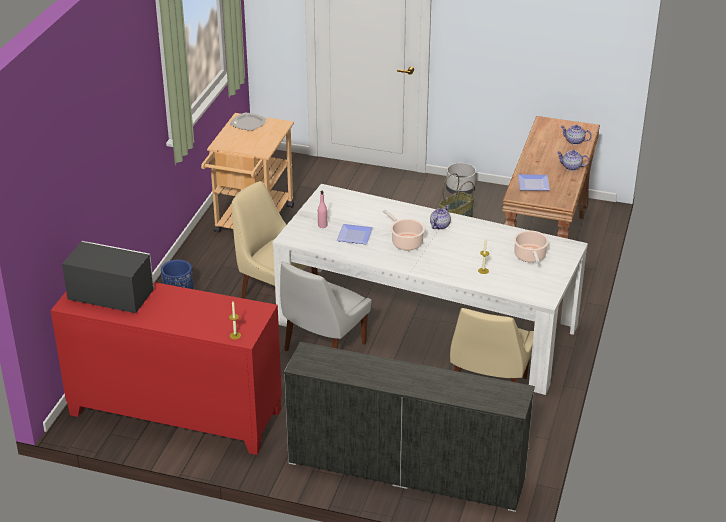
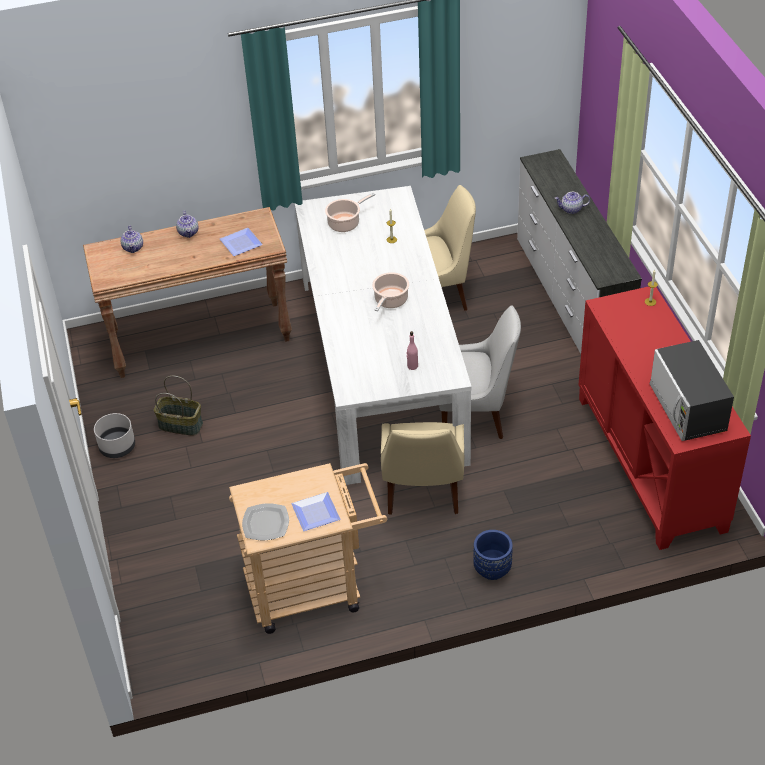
camera: 120 degrees left, 10 degrees up
plate [337,224,373,244] -> plate moved to [291,492,340,531]
teapot [430,205,451,230] -> teapot moved to [554,192,590,214]

